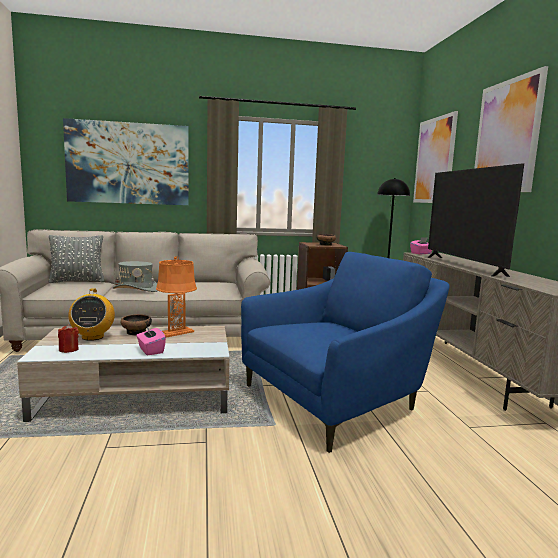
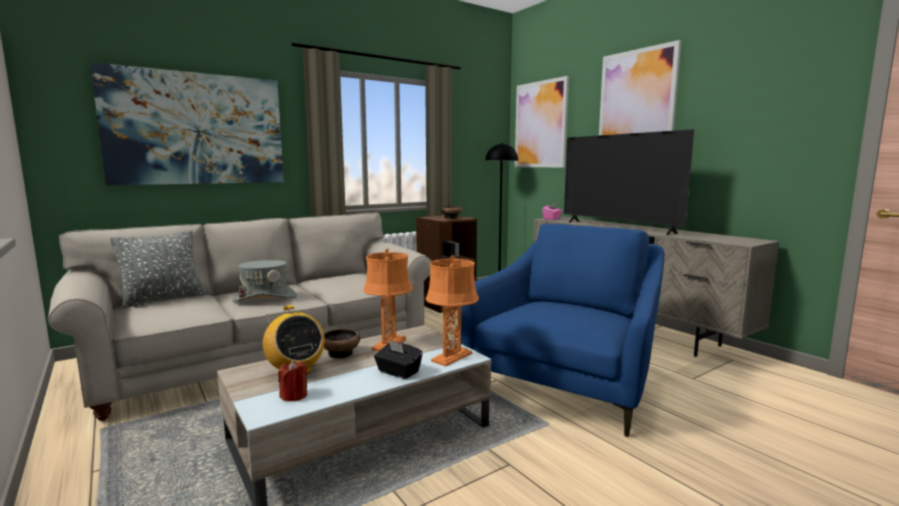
camera: 25 degrees left, 0 degrees up
pink tissue box [136,325,166,355] -> black tissue box [374,340,423,379]
none -> orange table lamp [426,255,479,367]

